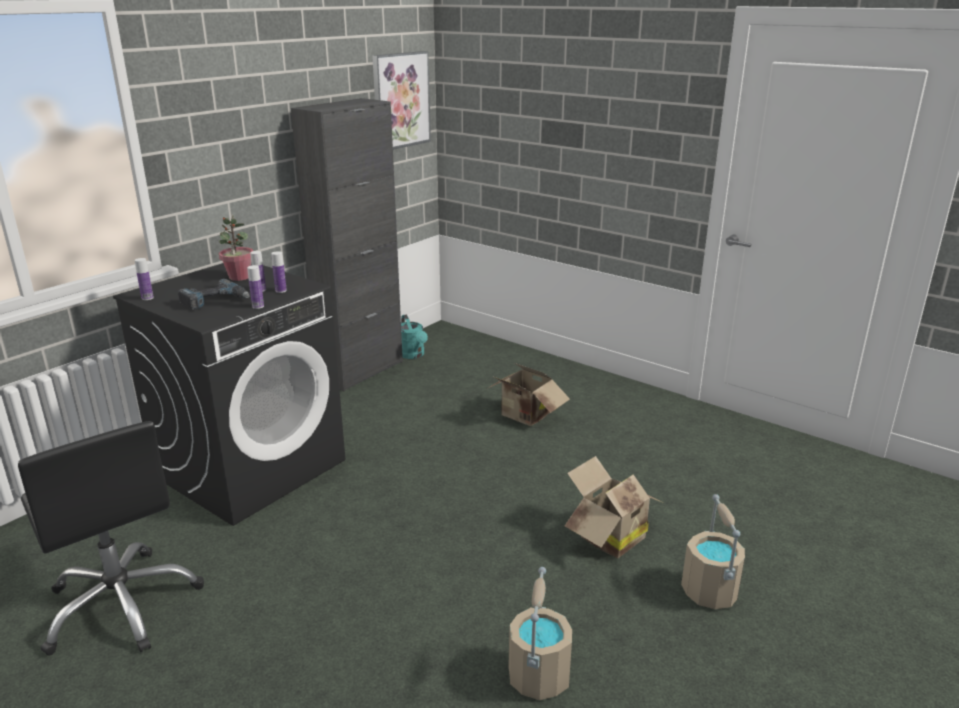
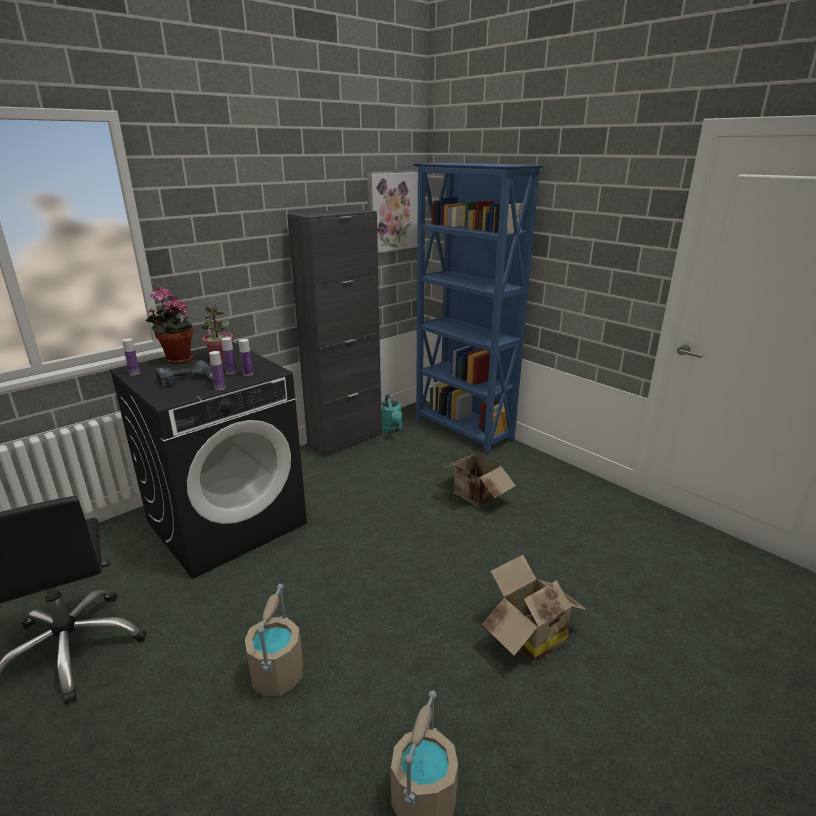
camera: 10 degrees right, 0 degrees up
beige bucket [681,494,745,609] -> beige bucket moved to [245,584,303,697]
none -> potted plant [145,287,195,364]
none -> blue bookcase [413,163,544,455]

